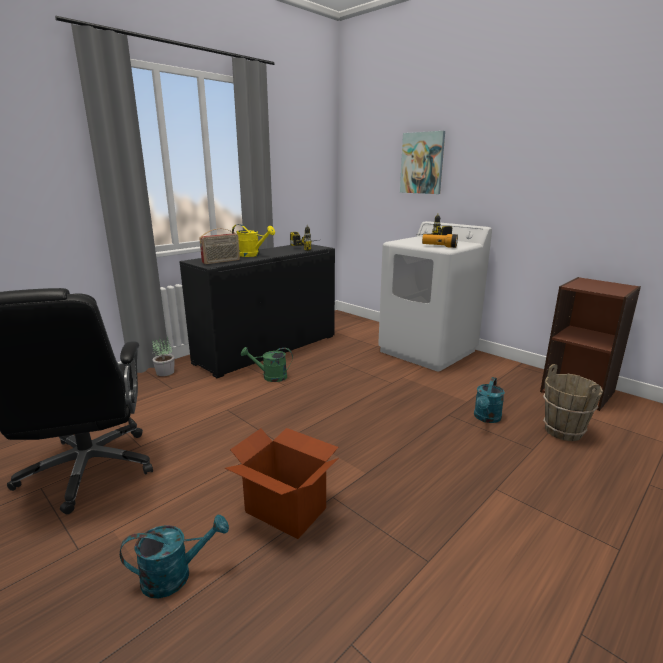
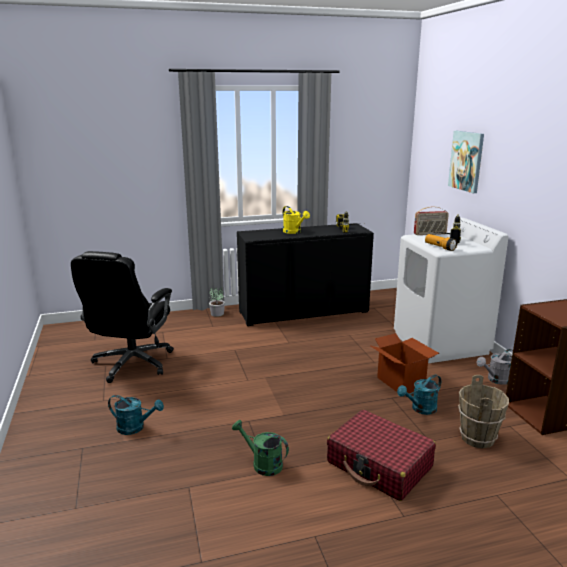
camera: 30 degrees right, 0 degrees up
radio [199,228,240,264] -> radio moved to [414,206,449,235]
cardboard box [225,428,339,539] -> cardboard box moved to [369,333,439,394]
green watering can [241,347,293,382] -> green watering can moved to [232,420,289,476]
none -> red suitcase [327,410,436,501]
none -> grey watering can [477,349,513,385]

